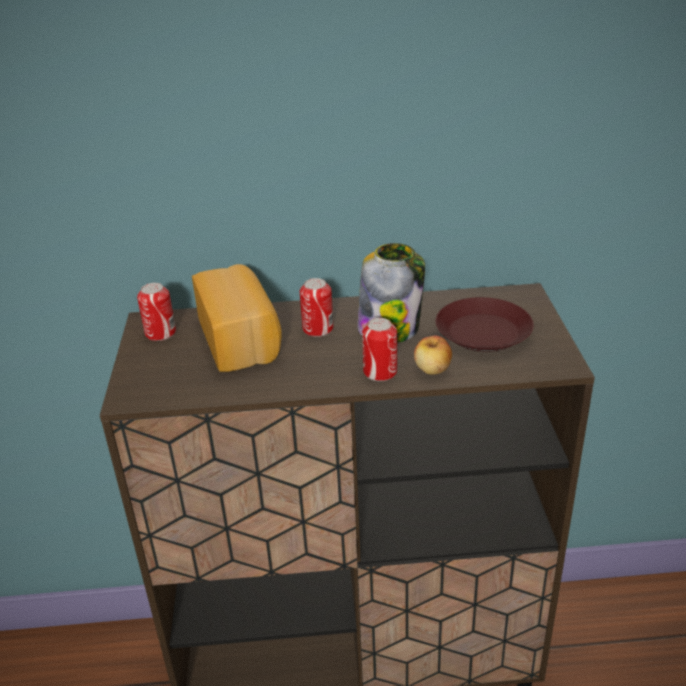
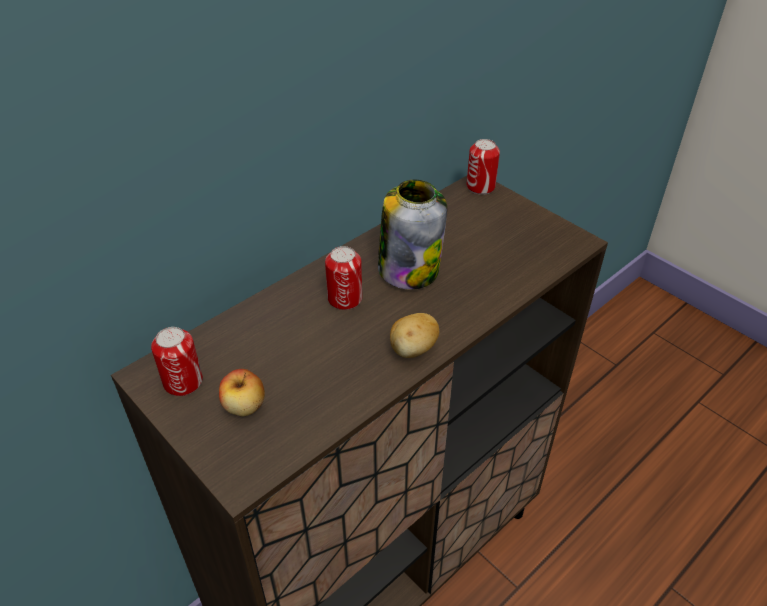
camera: 40 degrees left, 10 degrees up
bread [192,264,281,372] -> none
can [362,318,397,381] -> can moved to [466,139,500,195]
apple [414,336,452,375] -> apple moved to [219,369,265,416]
brown plate [436,297,534,352] -> none
none -> potato [390,313,439,358]

